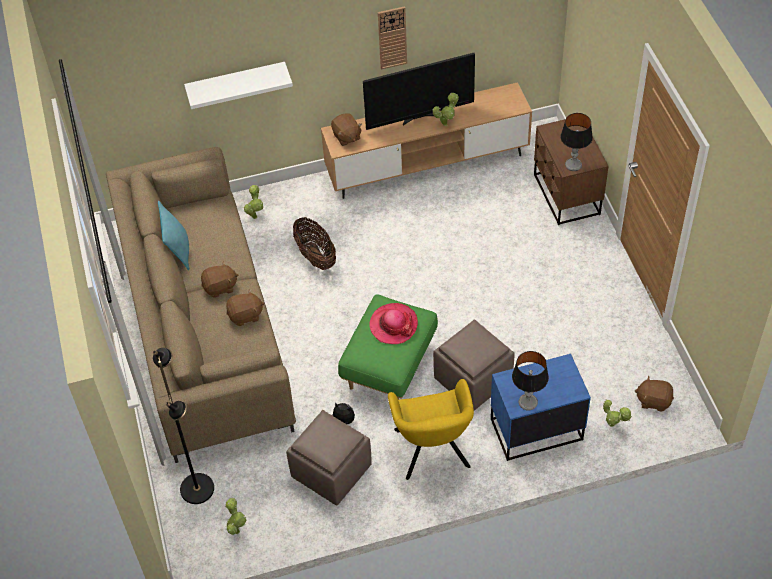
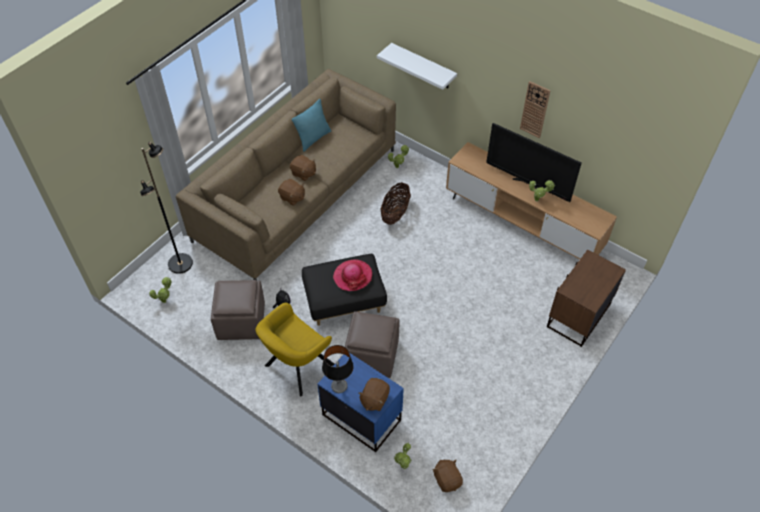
camera: 50 degrees right, 0 degrees up
brown plush toy [331,114,362,146] -> brown plush toy moved to [359,378,390,411]
green ottoman [338,294,438,400] -> black ottoman [302,254,387,326]
table lamp [560,113,593,171] -> none

